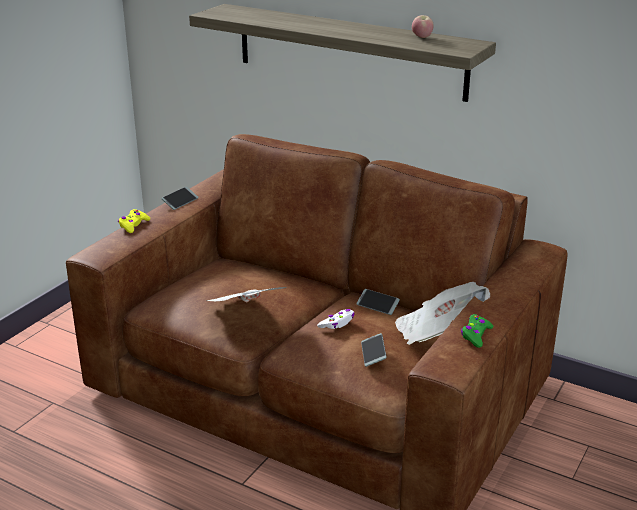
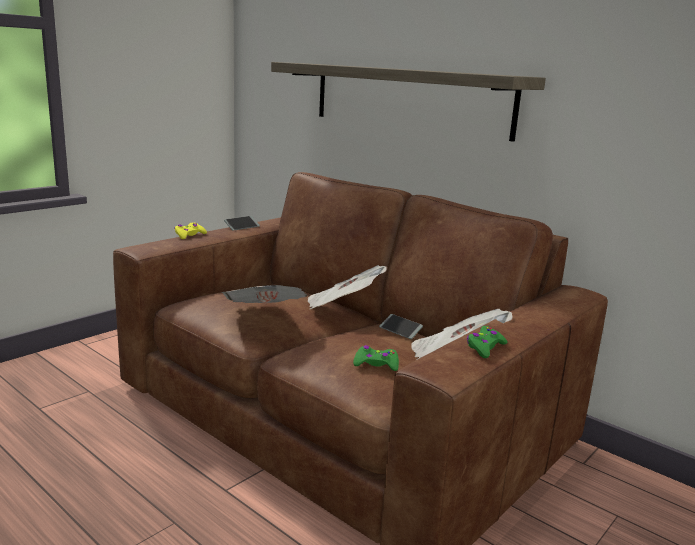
camera: 10 degrees right, 10 degrees down
white game controller [317,309,355,329] -> none
phone [361,333,387,367] -> green game controller [353,345,399,371]
apple [412,15,434,38] -> none
none -> newspaper [308,265,387,309]

